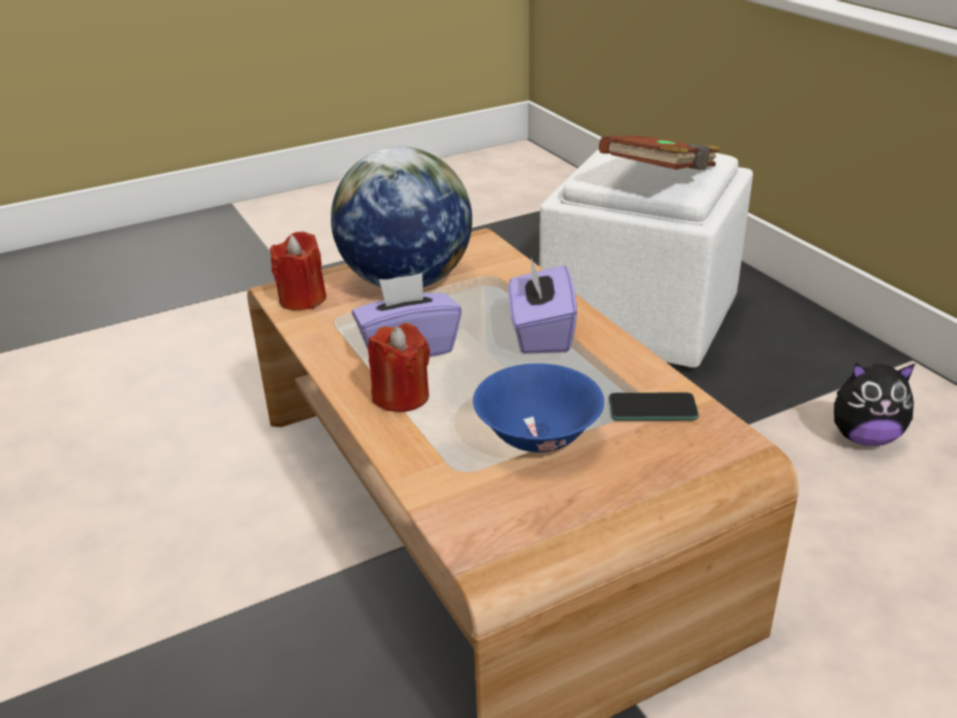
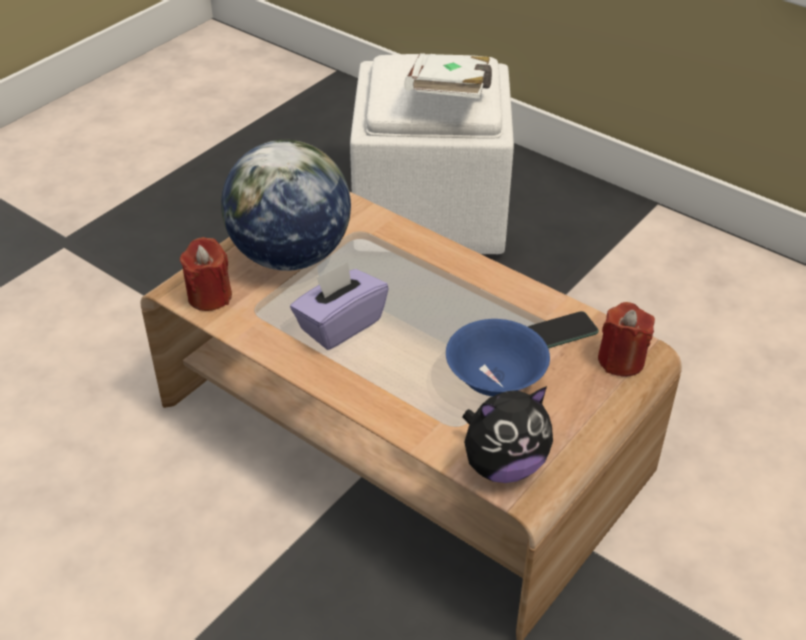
camera: 25 degrees left, 10 degrees up
red candle [368,323,430,412] -> red candle moved to [598,302,655,377]
purple tissue box [508,257,577,354] -> none
brown book [599,136,721,170] -> white book [404,53,492,99]
plush toy [834,363,915,446] -> plush toy moved to [463,386,553,483]

